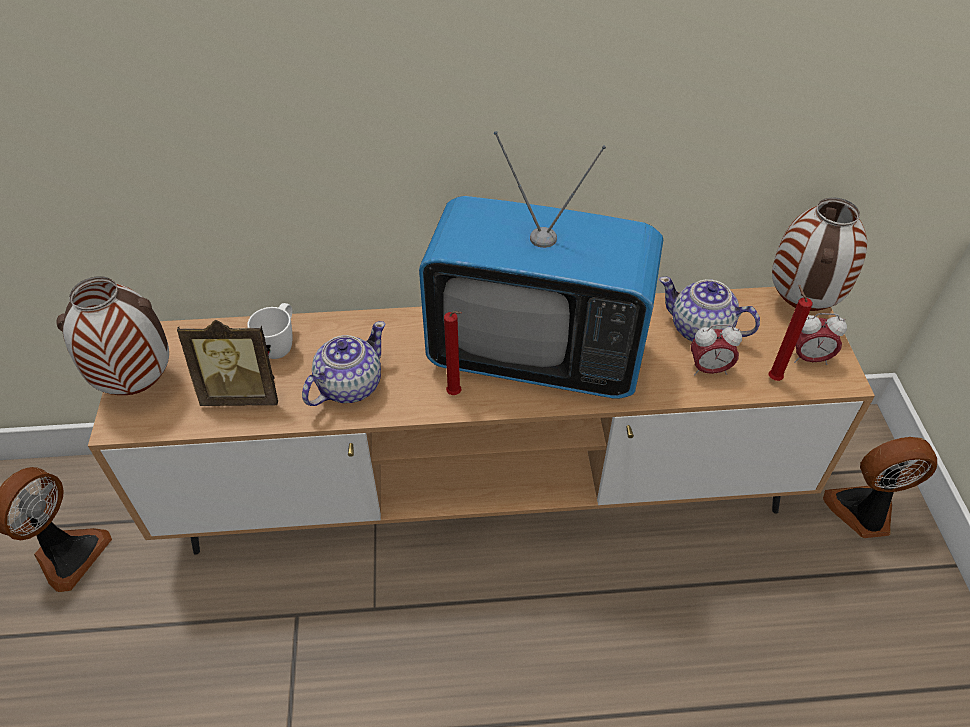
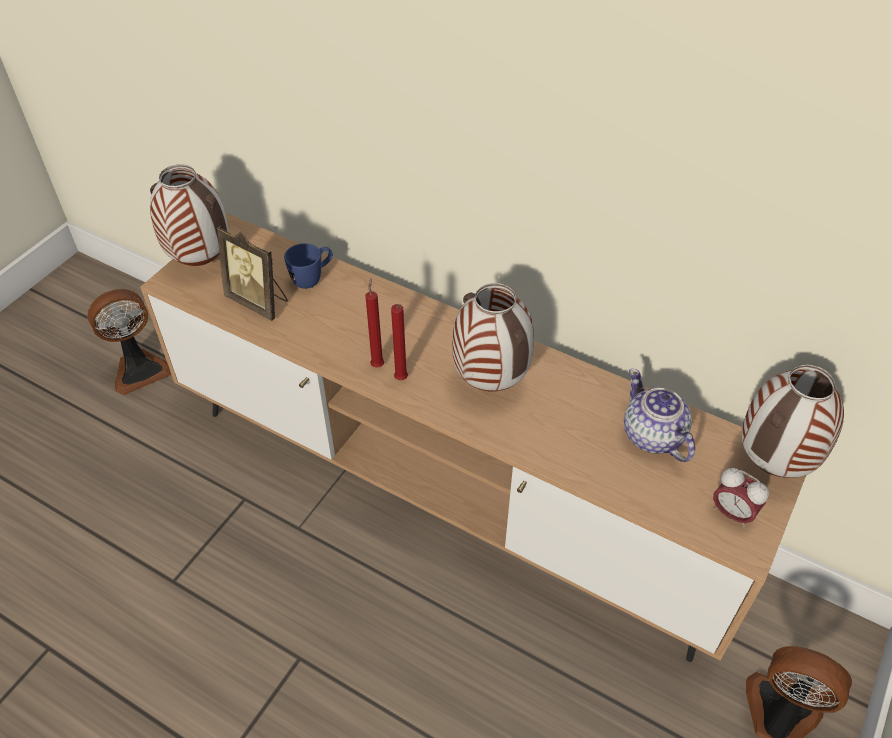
camera: 35 degrees right, 0 degrees up
white mug [247,303,292,359] -> blue mug [284,243,333,289]
teapot [302,321,385,406] -> none
television [419,131,663,399] -> vase [452,283,534,392]
alarm clock [691,324,742,375] -> none
red candle [769,284,813,381] -> red candle moved to [365,278,384,368]

